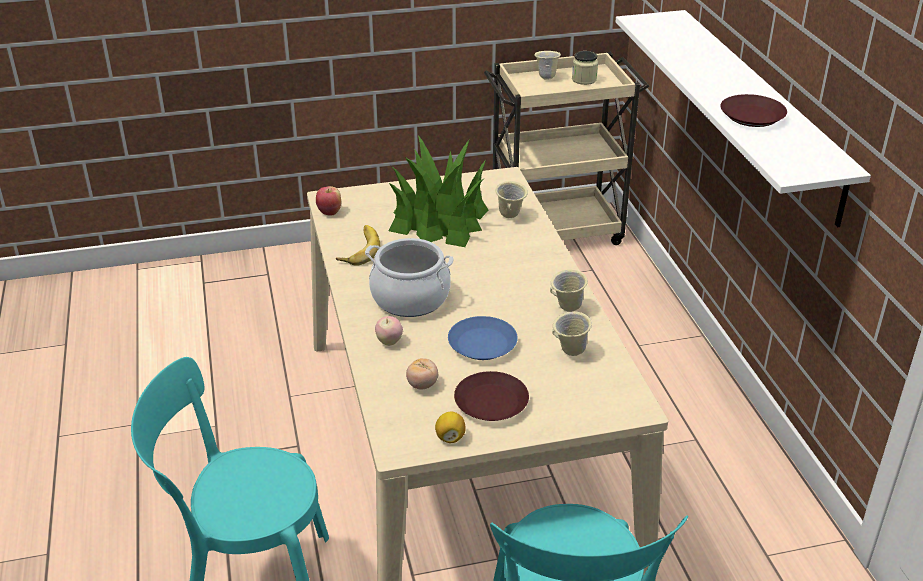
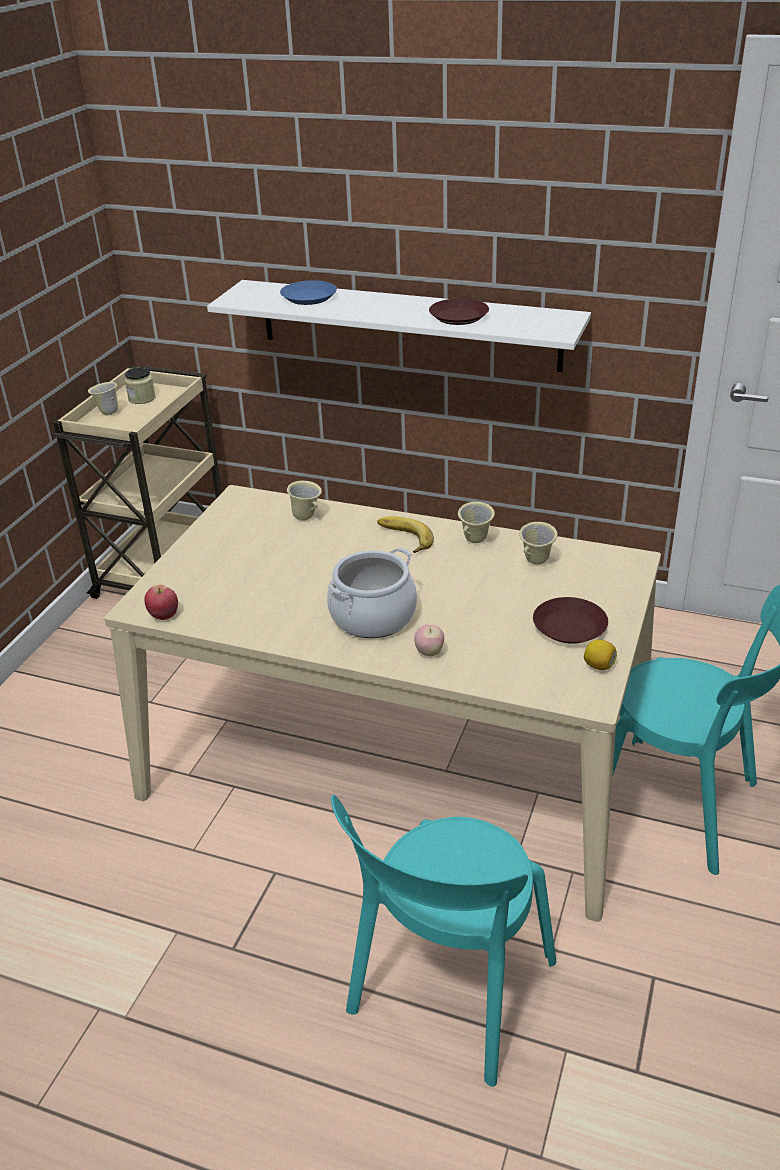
camera: 55 degrees left, 0 degrees up
banana [336,225,380,266] -> banana moved to [377,516,434,553]
potted plant [388,135,488,247] -> none
tomato [406,358,438,389] -> none
blue plate [448,316,518,360] -> blue plate moved to [280,280,337,305]

